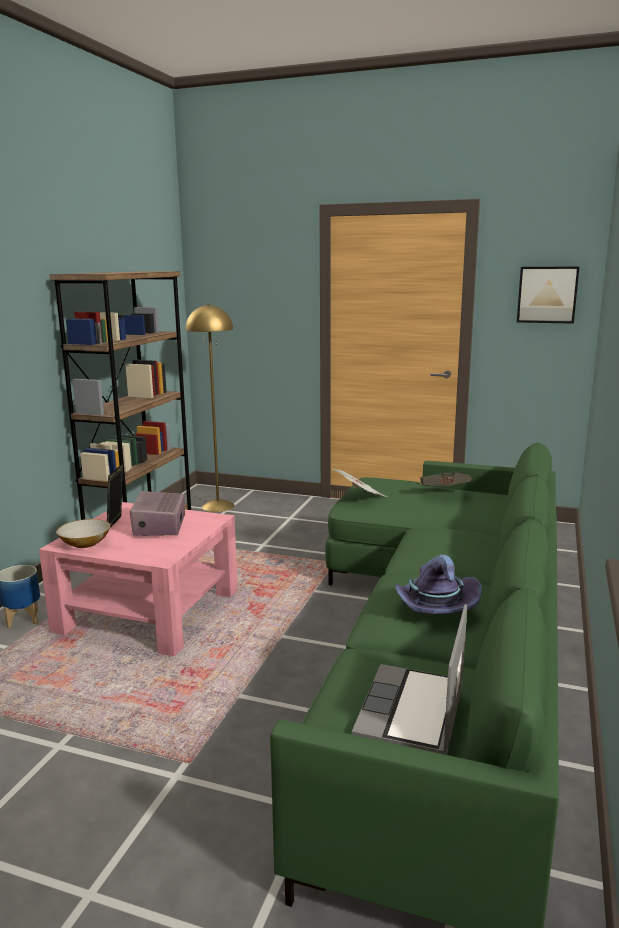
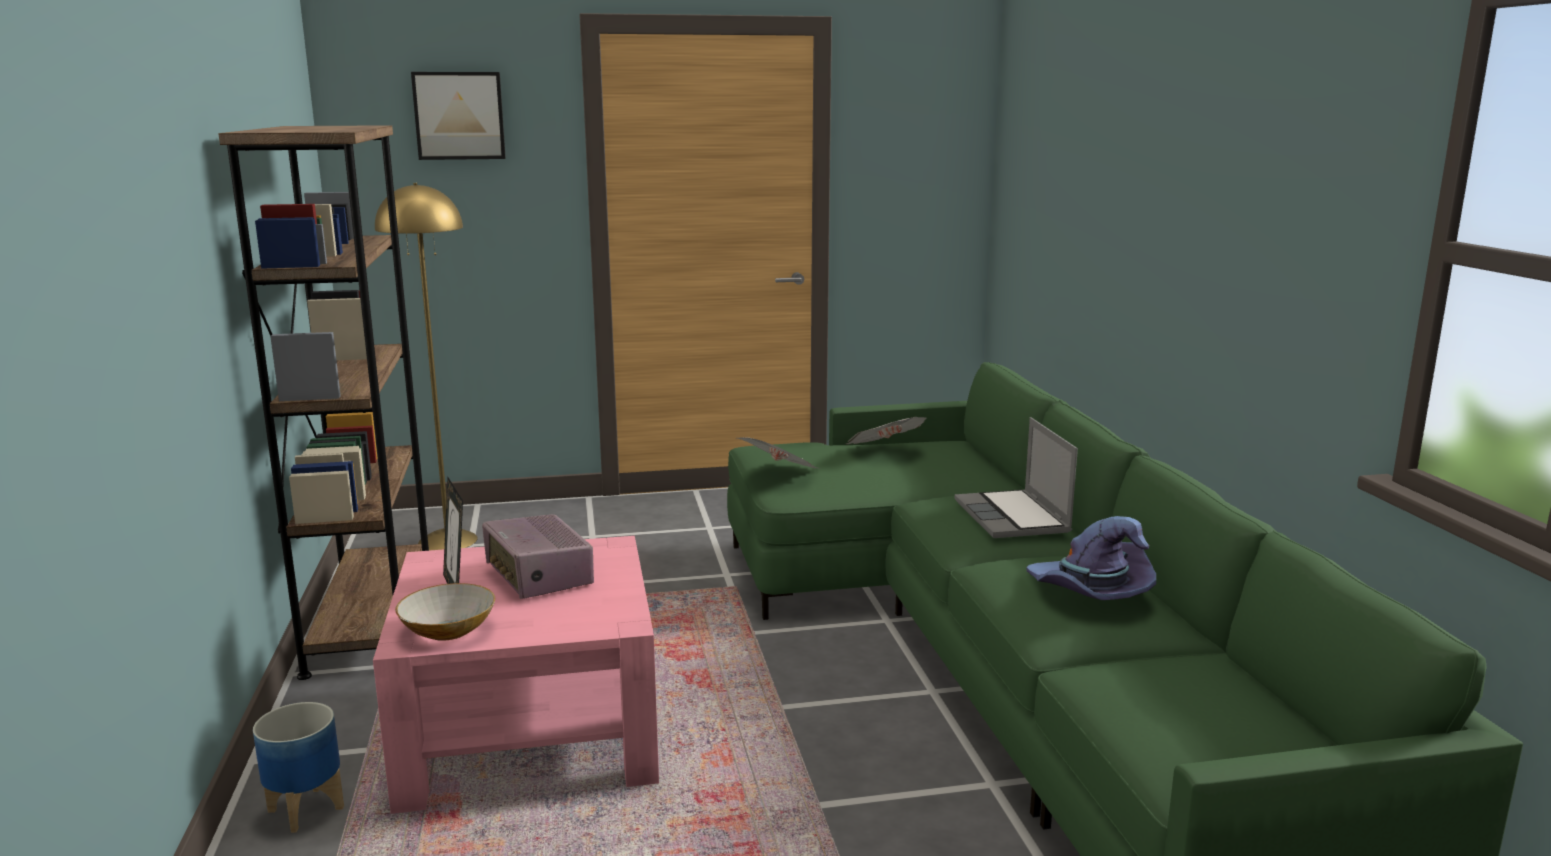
camera: 30 degrees left, 0 degrees up
laptop [352,604,467,755] -> laptop moved to [954,417,1078,538]
picture [517,266,579,324] -> picture moved to [411,72,506,160]

